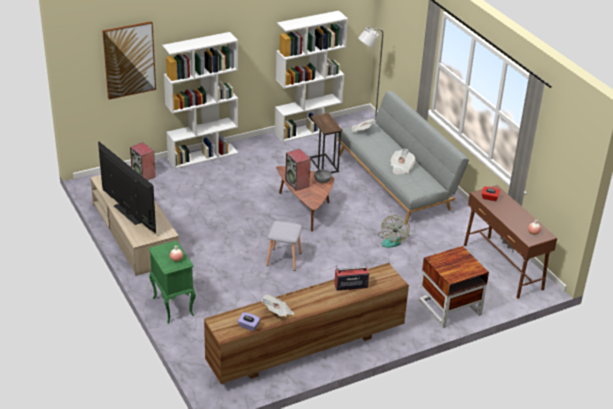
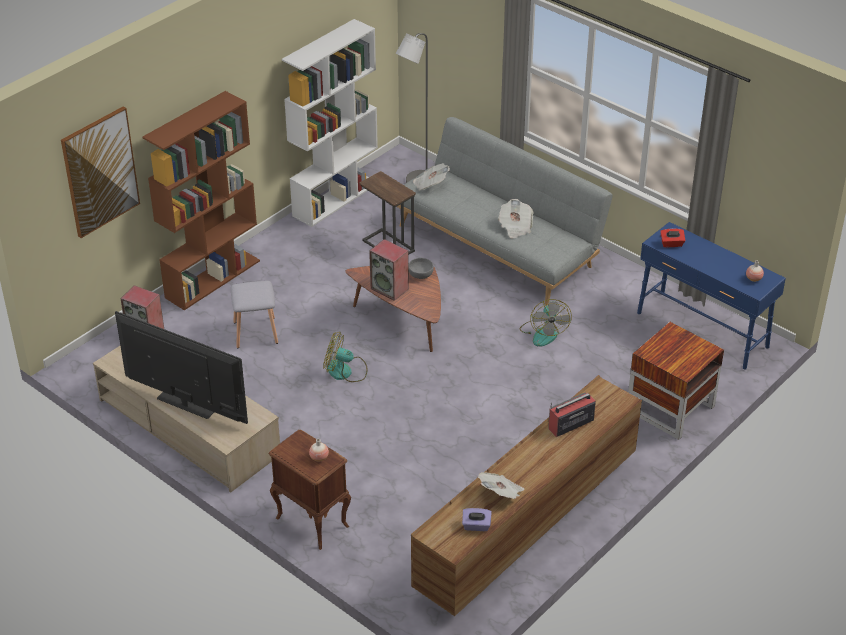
camera: 20 degrees left, 5 degrees up
green nightstand [149,241,196,324] -> brown nightstand [269,430,351,550]
white bookcase [162,32,238,169] -> brown bookcase [143,91,260,310]
grey stool [266,221,302,271] -> grey stool moved to [231,281,278,348]
brown console table [464,185,557,299] -> blue console table [637,222,786,370]
none -> fan [323,332,368,382]

